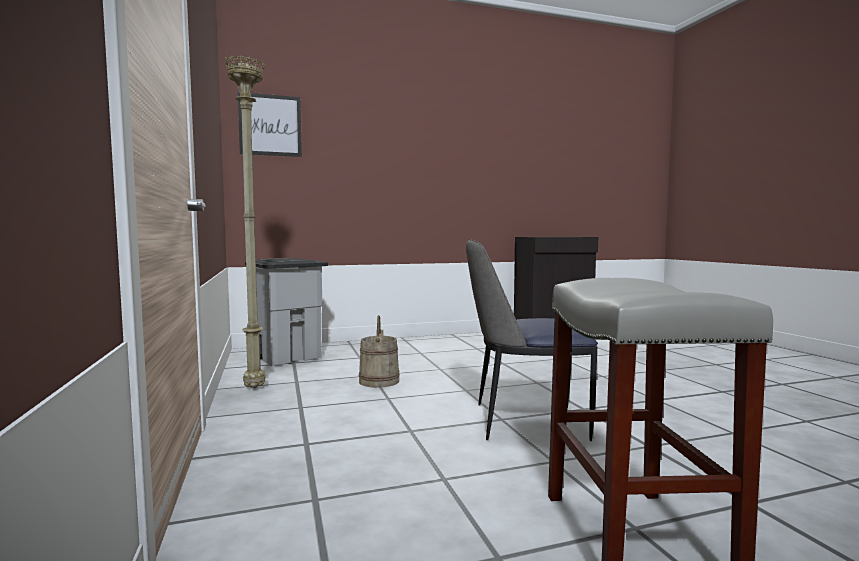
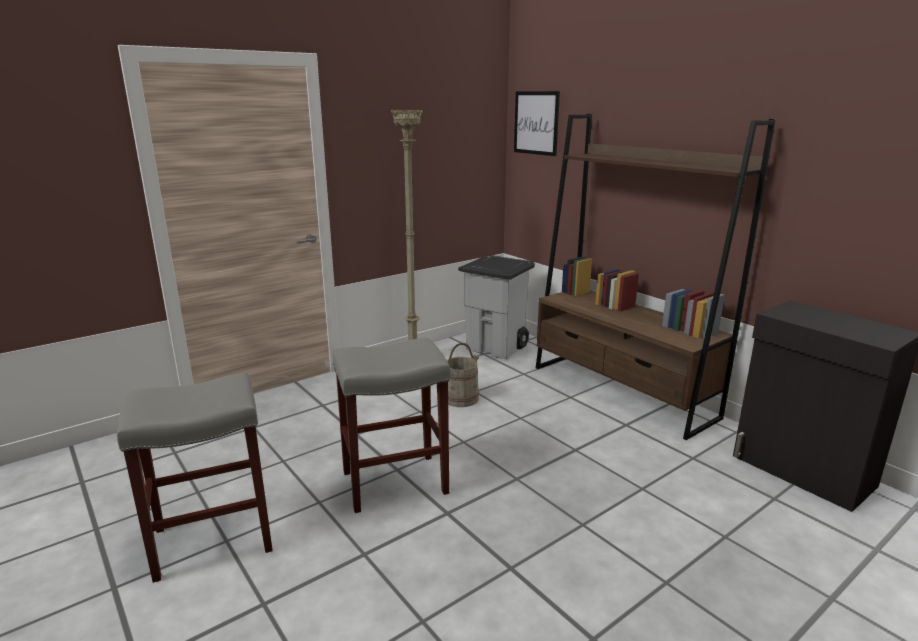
camera: 70 degrees right, 15 degrees up
chair [466,239,598,441] -> grey stool [332,338,450,513]
none -> brown bookcase [536,114,775,440]

